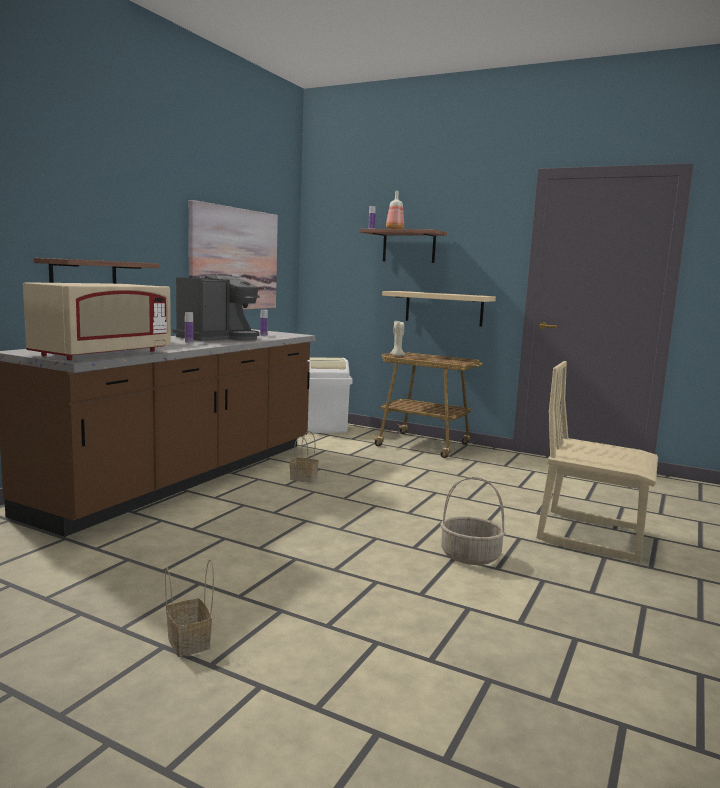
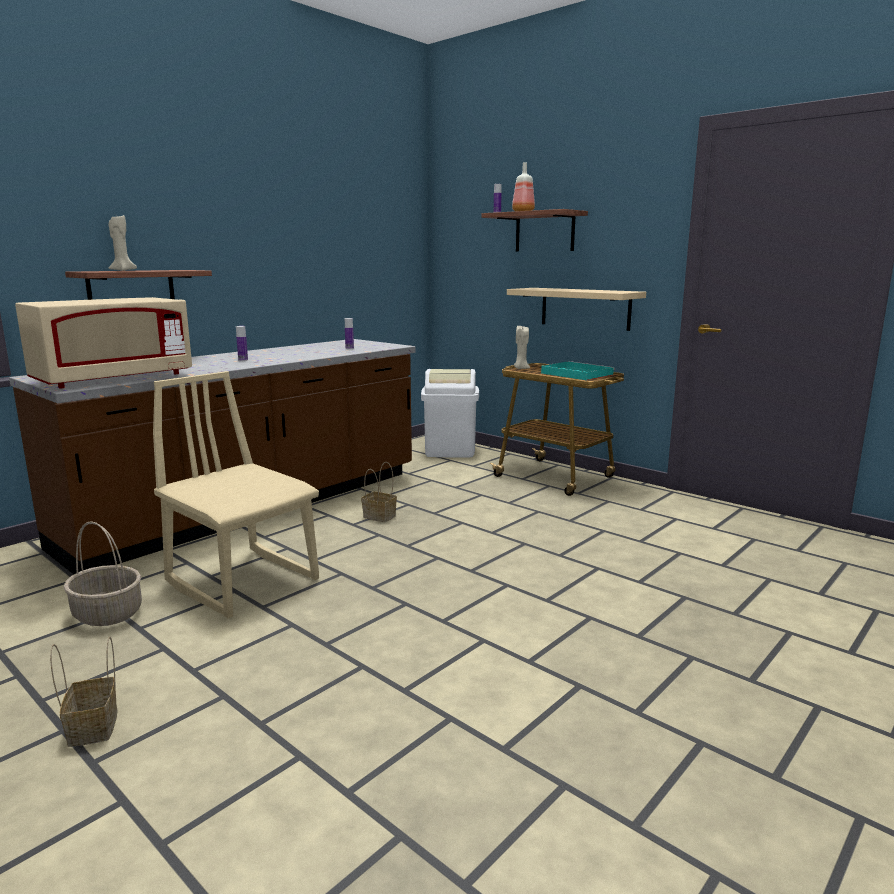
camera: 15 degrees right, 5 degrees up
coffee machine [173,275,260,341] -> none
picture [189,200,278,309] -> none
basket [441,477,505,565] -> basket moved to [64,521,142,626]
beige chair [536,361,658,562] -> beige chair moved to [153,371,319,619]
none -> beige candle [109,215,137,271]
none -> turquoise tray [541,361,615,380]

